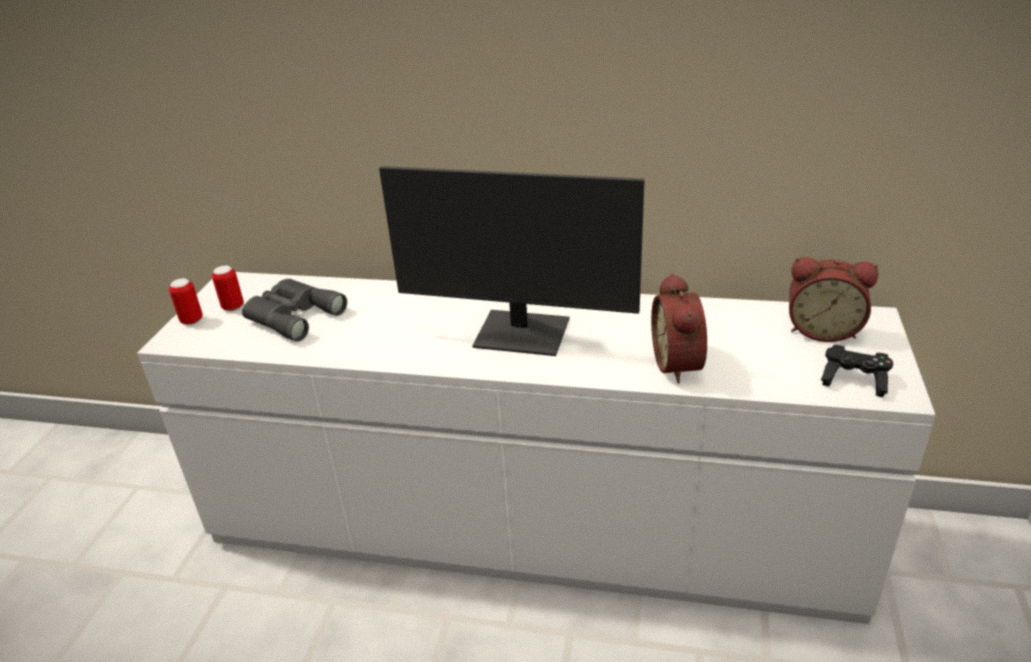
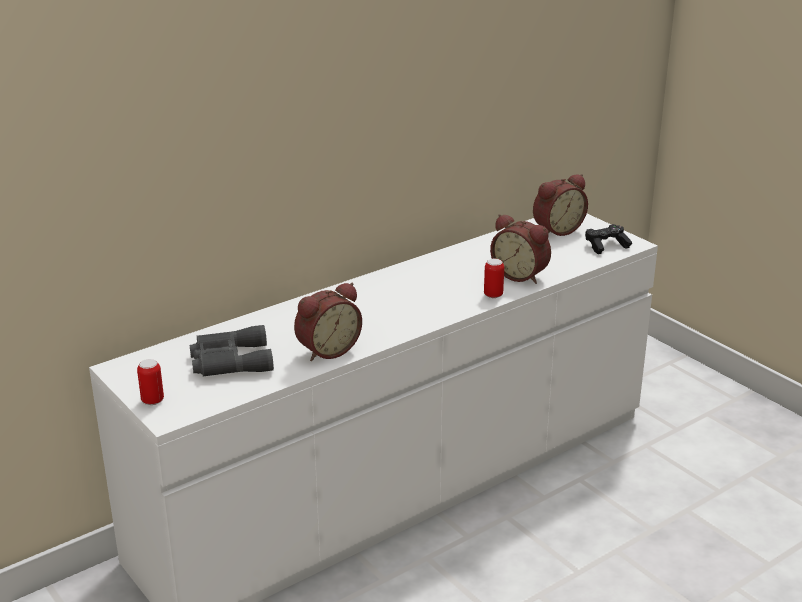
camera: 50 degrees left, 5 degrees down
can [212,266,244,311] -> can moved to [484,259,504,298]
monitor [379,166,645,356] -> none
none -> alarm clock [294,283,362,361]

